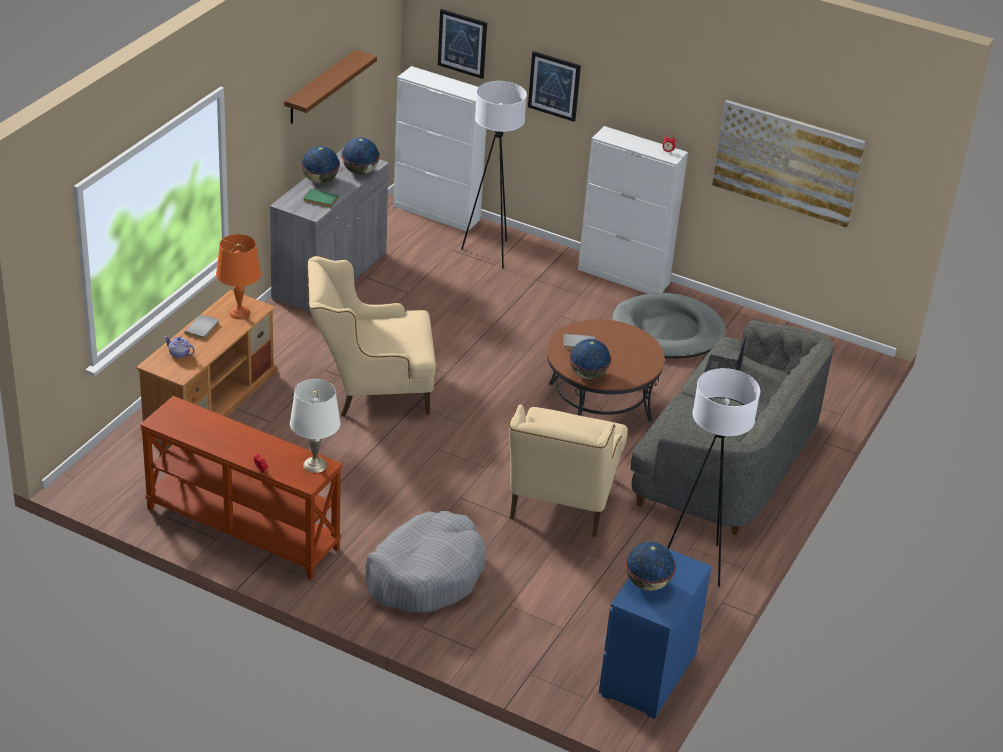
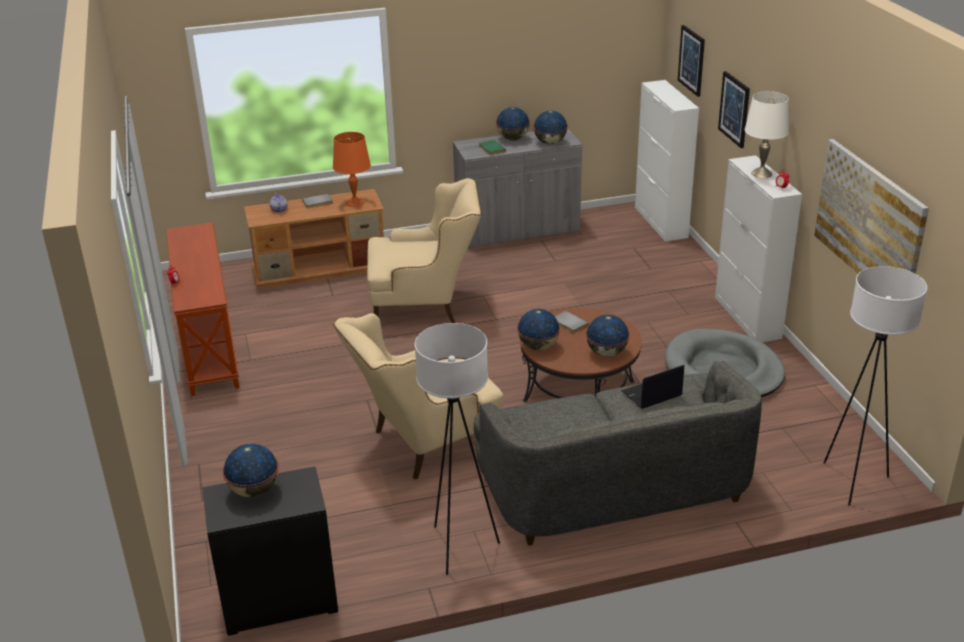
camera: 50 degrees right, 5 degrees down
brown shelf [284,50,377,124] -> none
white table lamp [290,379,340,473] -> white table lamp moved to [745,91,789,178]
beige armchair [307,256,436,416] -> beige armchair turned 135 degrees clockwise [367,178,481,323]
grey dog bed [365,511,486,613] -> none
white floor lamp [461,81,527,269] -> white floor lamp moved to [823,266,927,506]
blue dresser [599,549,712,719] -> black dresser [202,466,338,636]
none -> globe [586,315,630,357]

